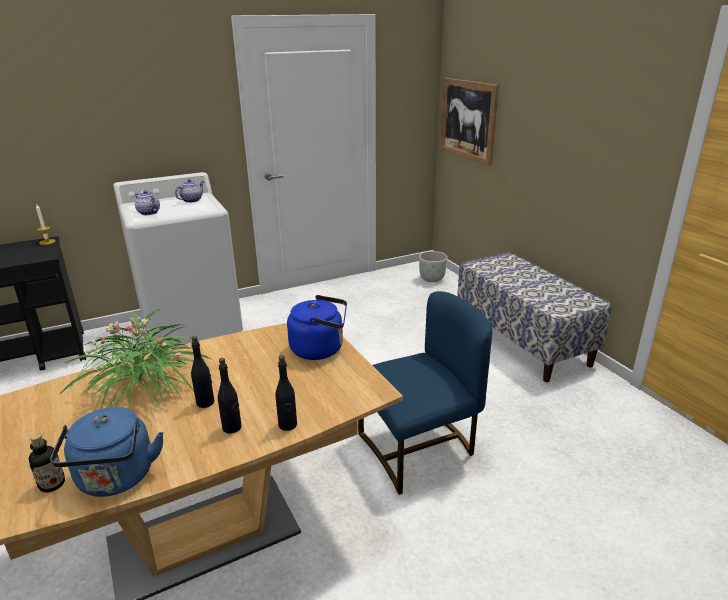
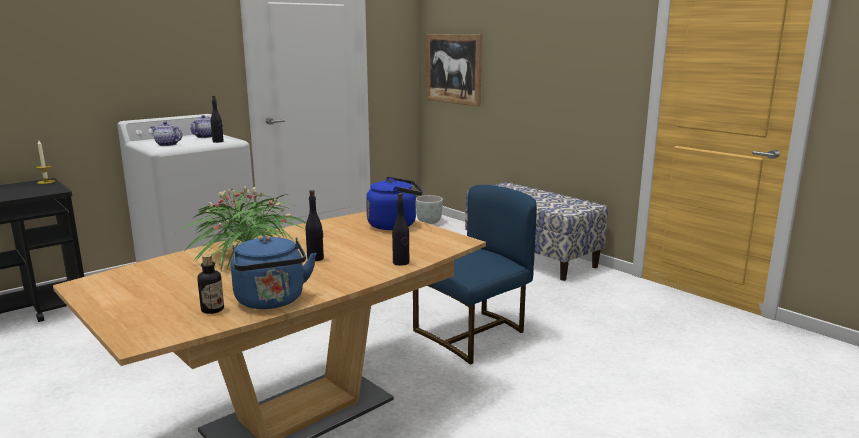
camera: 15 degrees left, 10 degrees down
black bottle [218,358,242,434] -> black bottle moved to [211,96,224,143]

